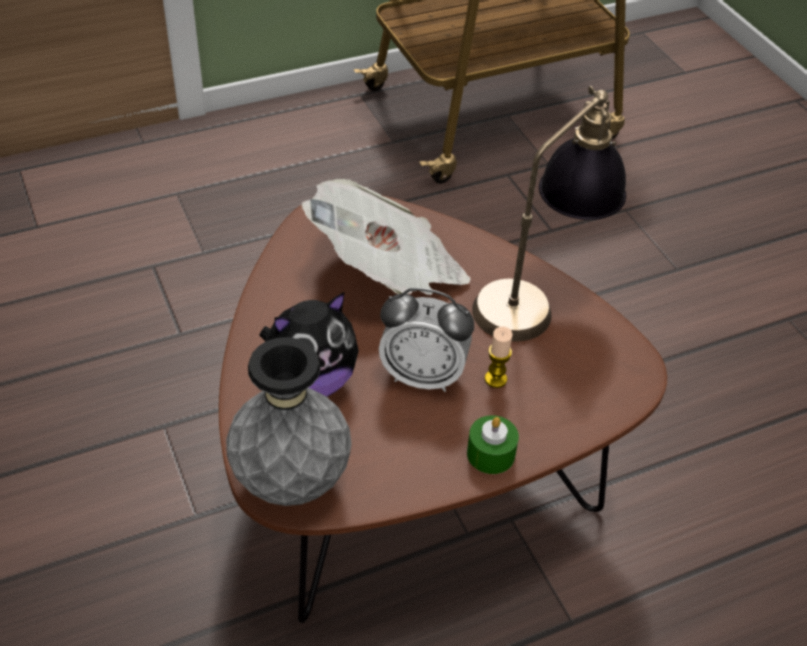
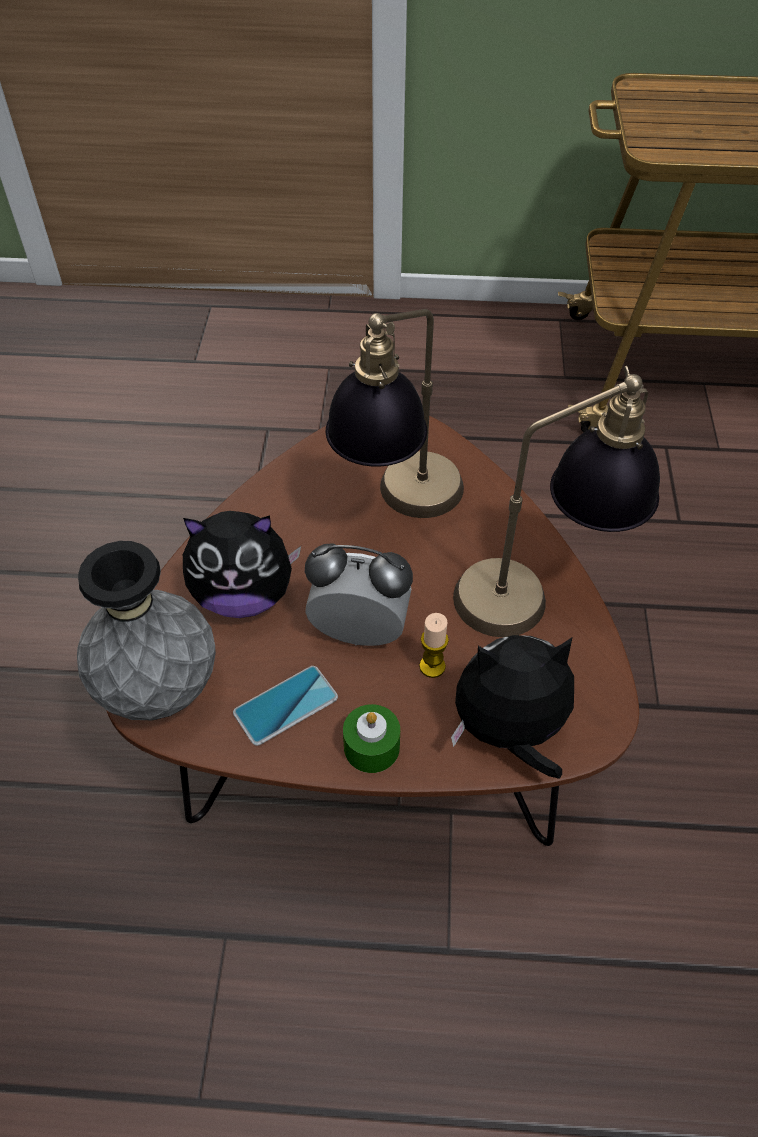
camera: 30 degrees right, 5 degrees up
newspaper [301,179,471,295] -> table lamp [326,309,464,518]
alarm clock [379,288,474,392] -> alarm clock turned 150 degrees clockwise [305,543,413,646]
none -> phone [233,666,338,746]
none -> plush toy [451,635,574,779]

